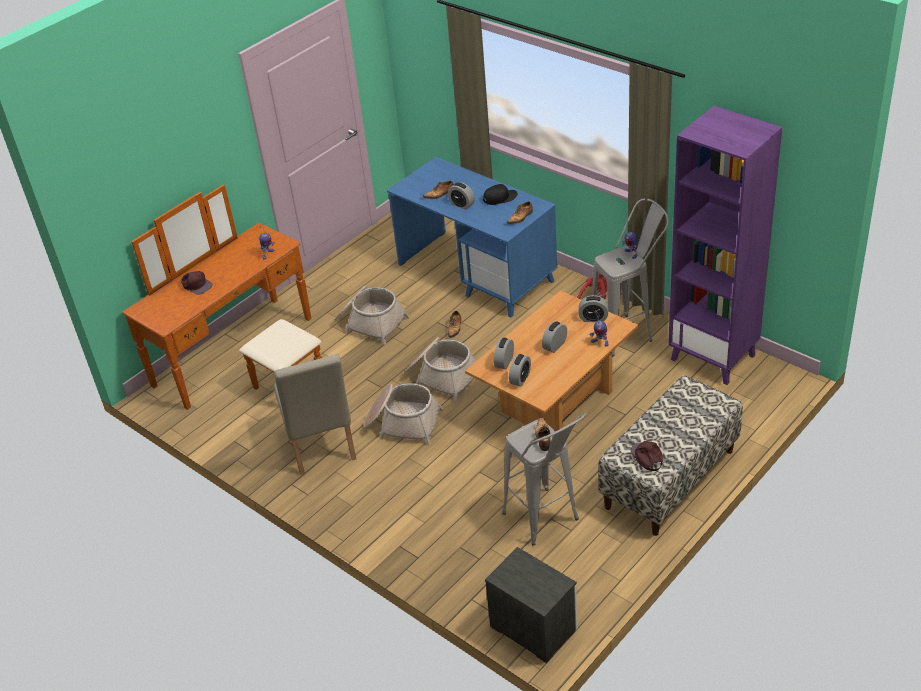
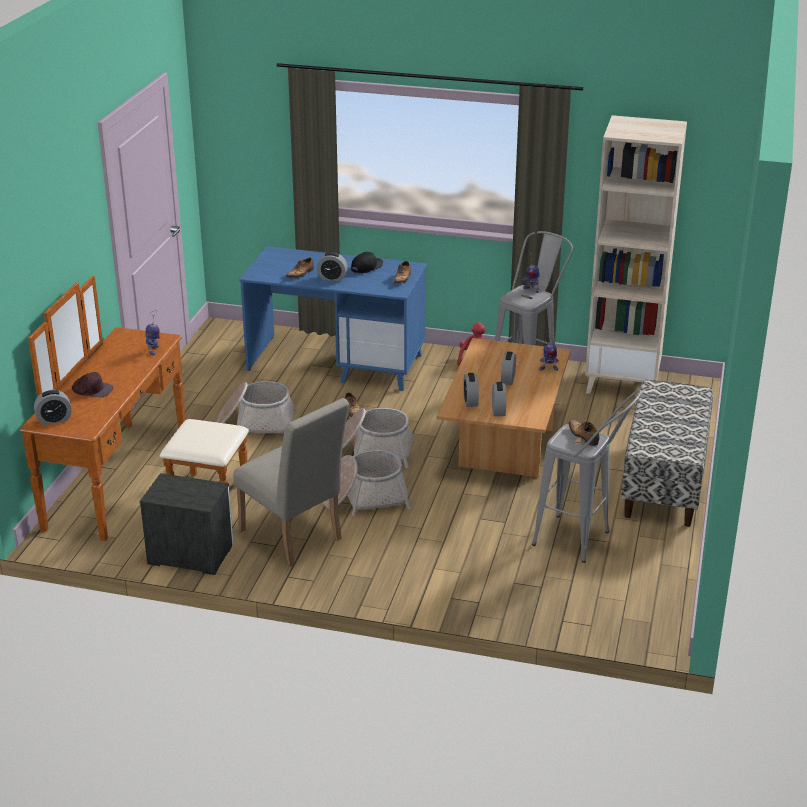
camera: 30 degrees left, 10 degrees down
nightstand [485,547,578,663] -> nightstand moved to [140,473,233,575]
alarm clock [578,295,608,322] -> alarm clock moved to [34,390,72,425]
brown cap [631,441,663,471] -> none
purple bookcase [668,106,782,385] -> beige bookcase [585,115,687,394]

